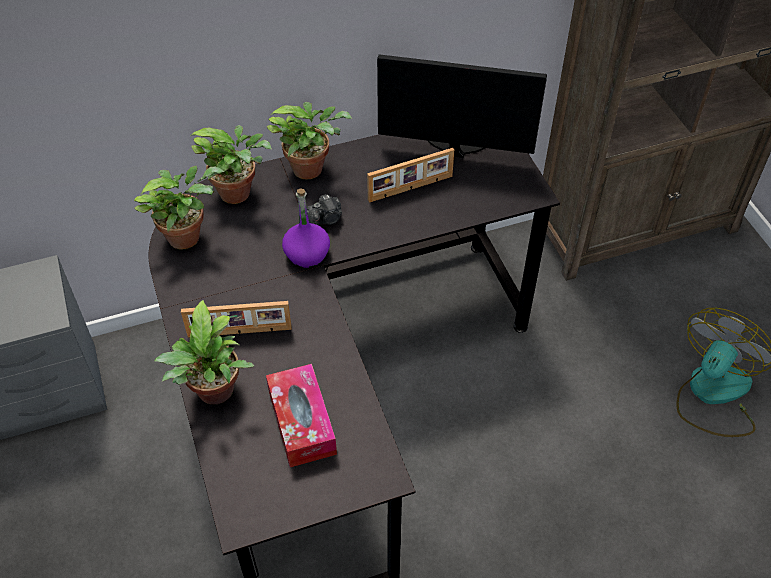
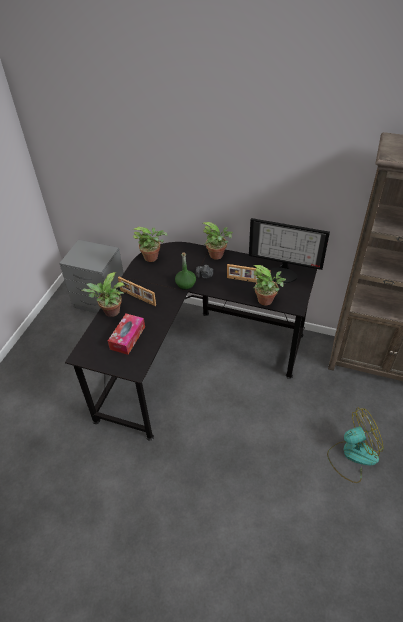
camera: 40 degrees right, 5 degrees down
potted plant [190,125,272,204] -> potted plant moved to [253,265,286,305]
purple bottle [282,188,330,268] -> green bottle [175,252,196,290]
monitor [377,55,547,158] -> monitor turned 150 degrees clockwise [249,218,330,283]

